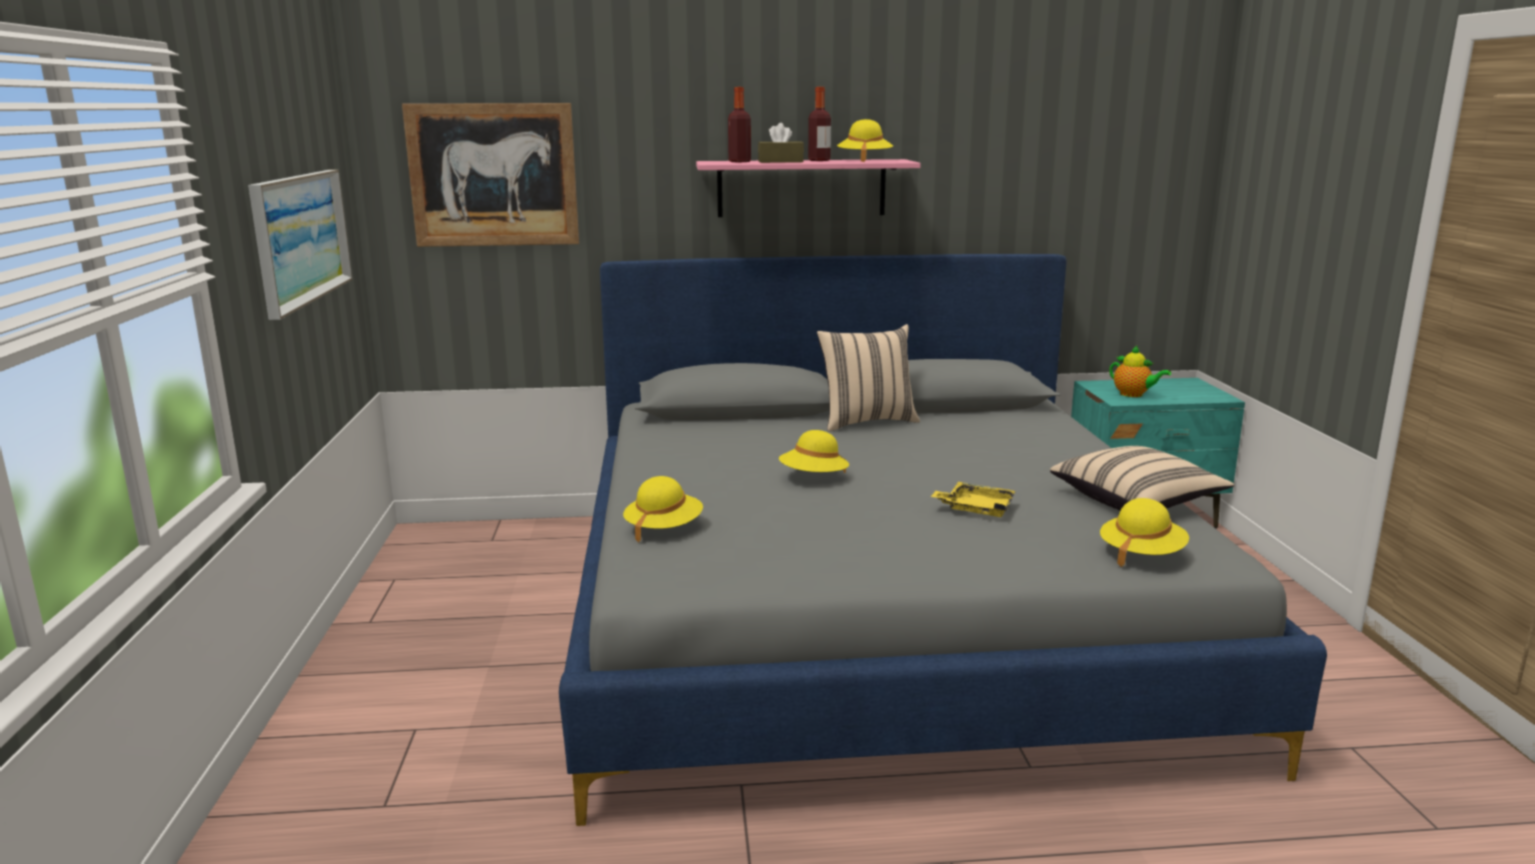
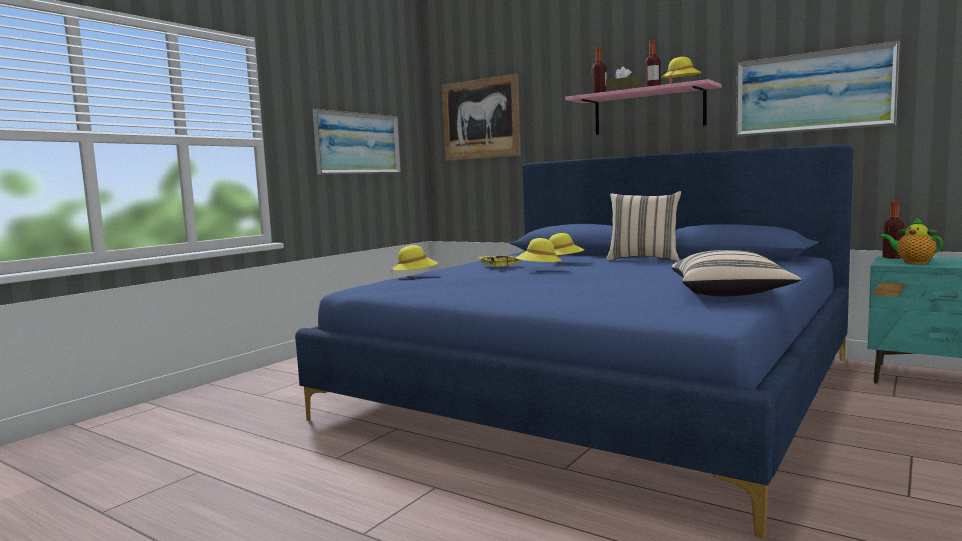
camera: 40 degrees right, 10 degrees down
grey bed [559,254,1327,826] -> blue bed [295,145,853,538]
yellow tray [931,482,1016,517] -> yellow tray moved to [480,255,519,267]
yellow hat [1100,498,1189,567] -> yellow hat moved to [542,233,584,263]
teapot [1109,345,1171,397] -> teapot turned 150 degrees clockwise [880,218,943,264]
none -> picture [736,41,900,136]
none -> bottle [882,201,905,259]

